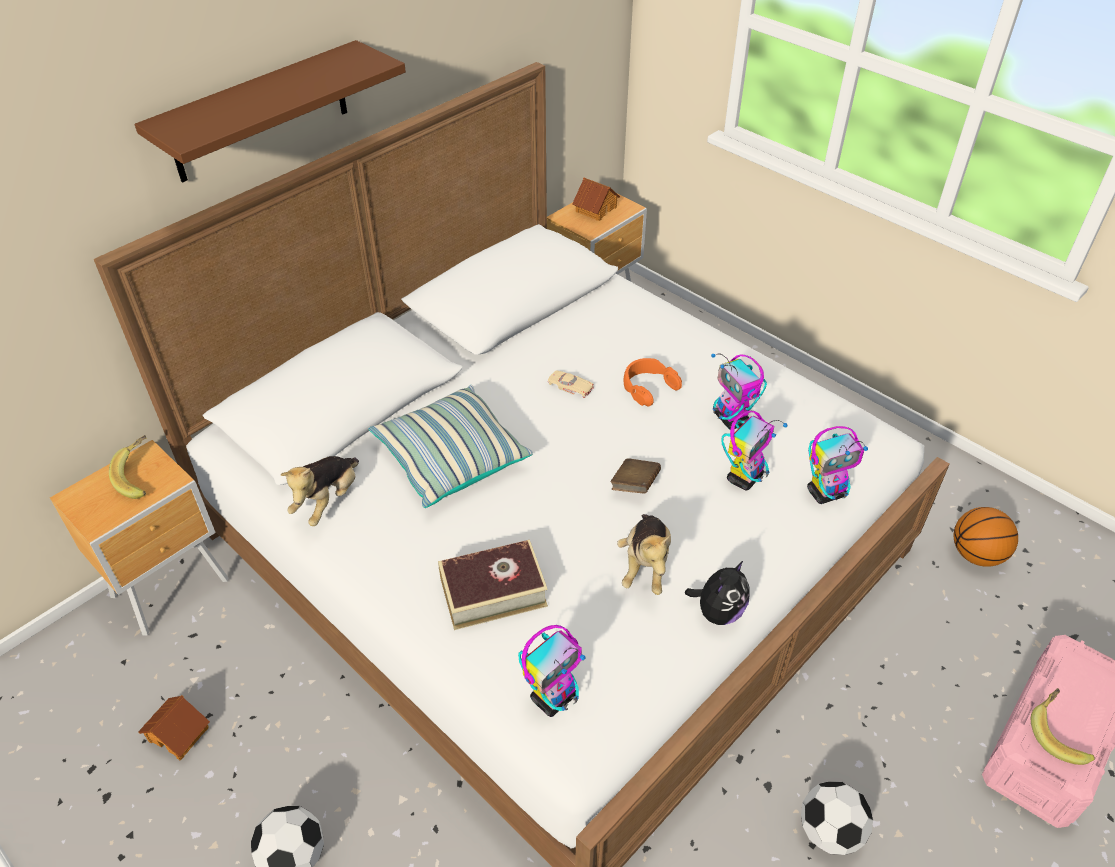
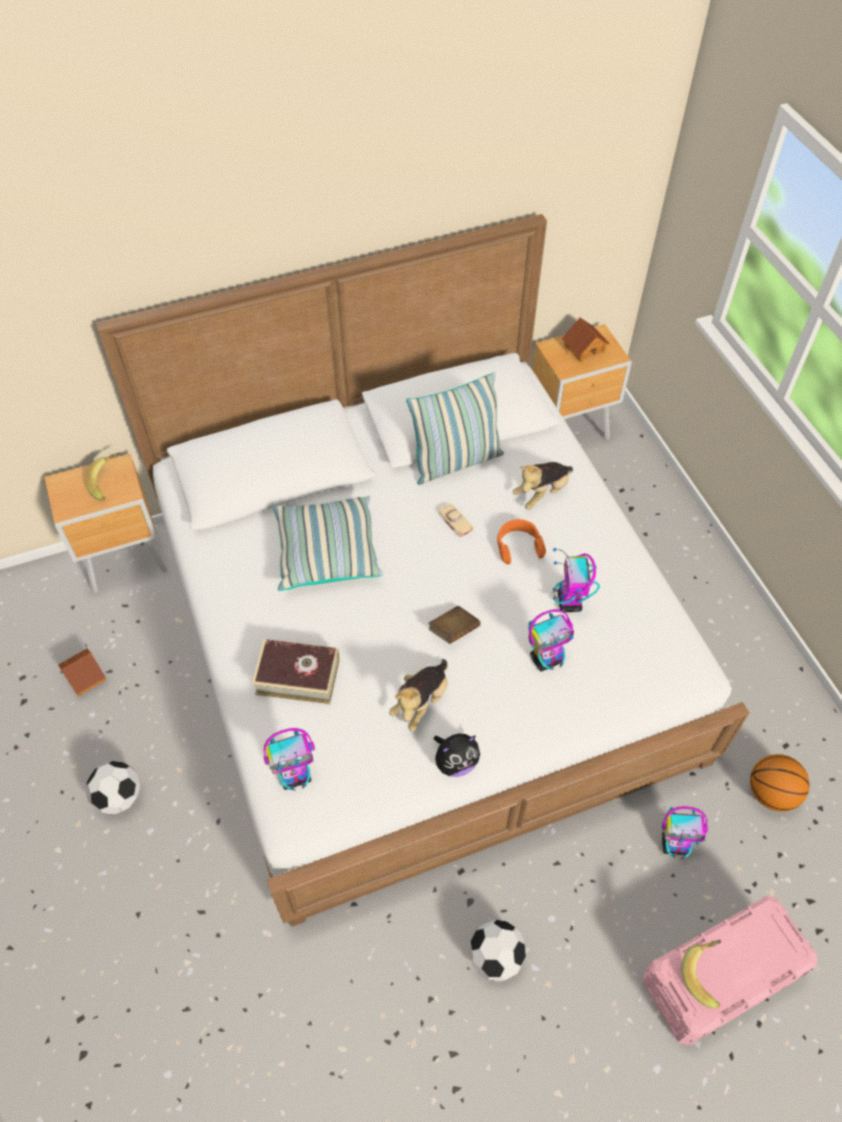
camera: 25 degrees right, 10 degrees up
brown shelf [135,40,406,183] -> none
plush toy [281,456,359,526] -> plush toy moved to [513,462,573,510]
toy robot [807,426,868,504] -> toy robot moved to [662,806,708,859]
none -> pillow [406,372,504,485]

